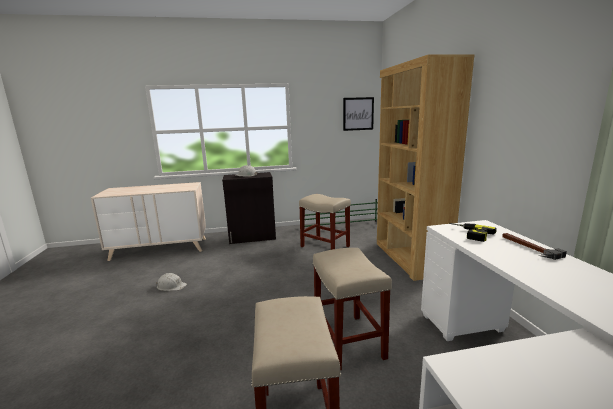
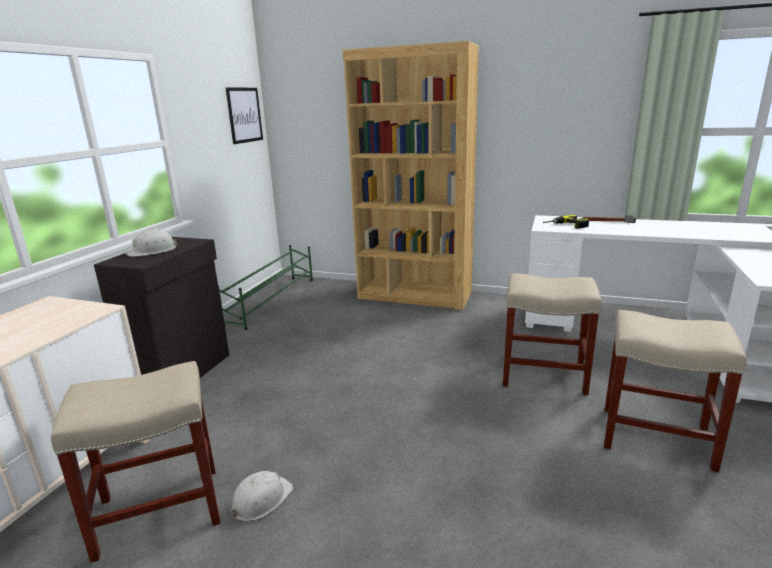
camera: 60 degrees left, 5 degrees up
beige stool [299,194,351,250] -> beige stool moved to [51,361,220,563]

